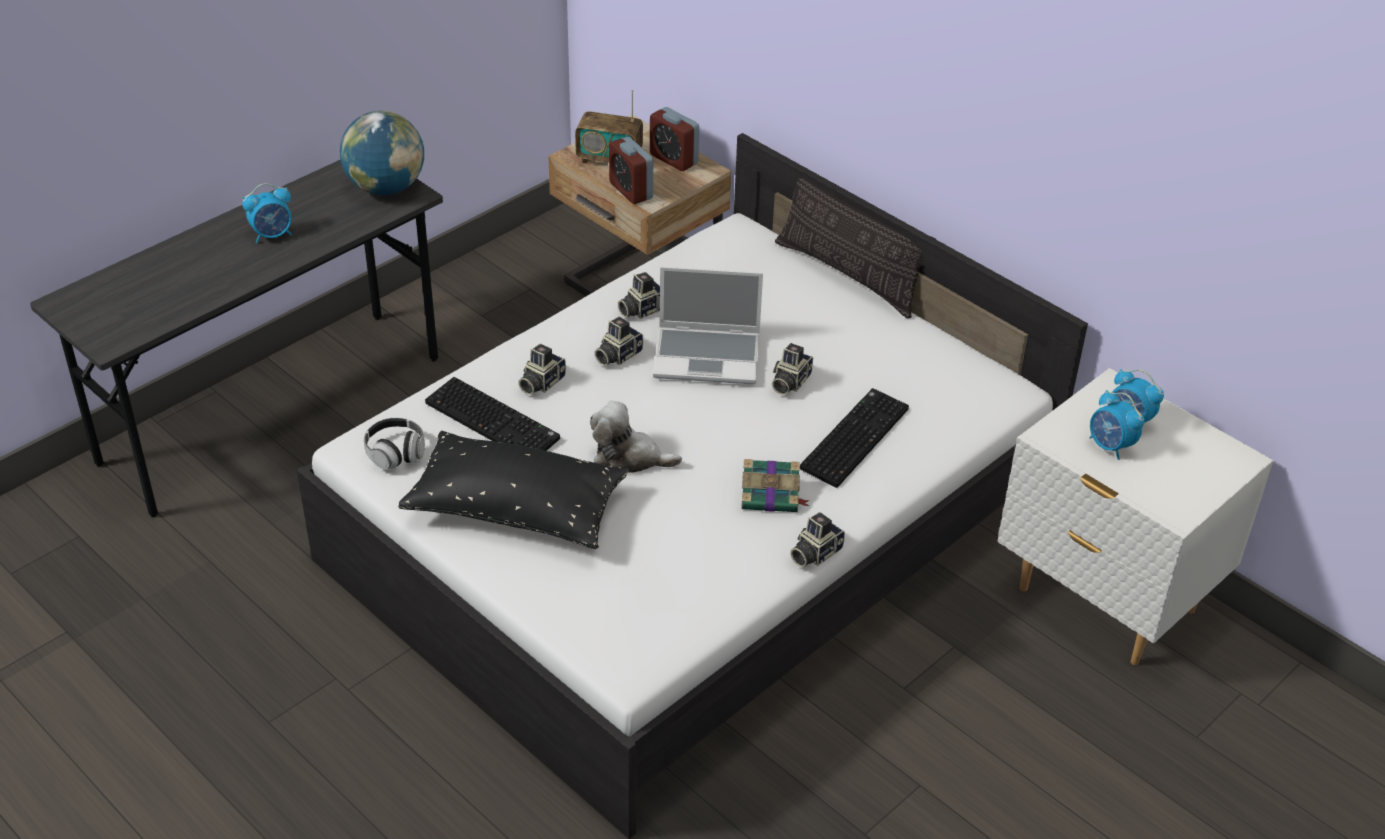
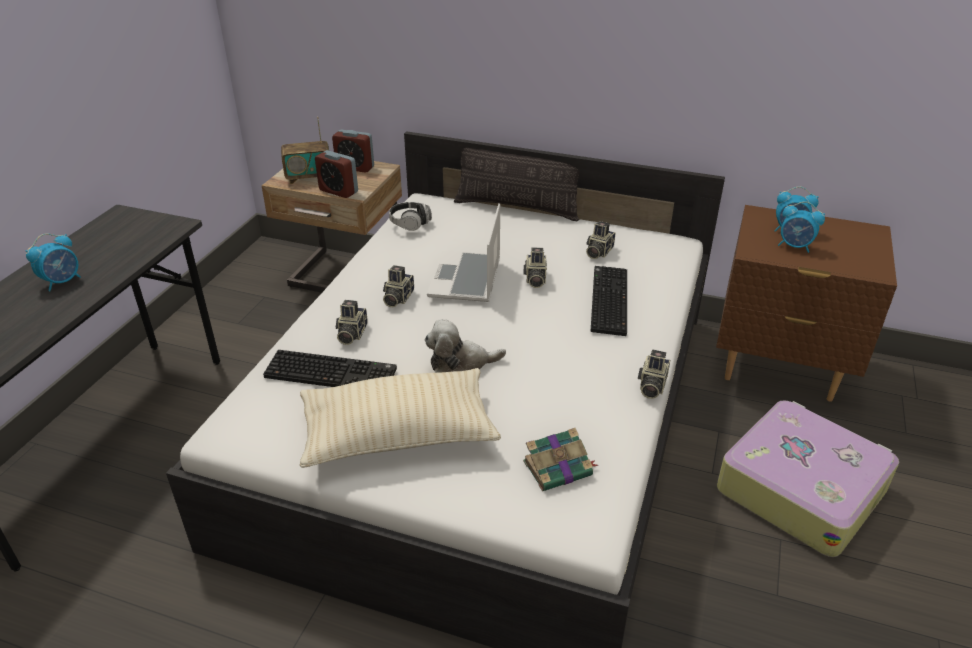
camera: 25 degrees left, 5 degrees down
globe [340,111,424,195] -> none
headphones [364,418,425,470] -> headphones moved to [389,202,432,231]
black pillow [398,431,628,549] -> beige pillow [300,368,501,468]
camera [618,272,660,319] -> camera moved to [586,221,615,259]
laptop [653,267,763,384] -> laptop turned 120 degrees clockwise [427,203,500,302]
book [741,459,809,512] -> book moved to [523,428,598,491]
white nightstand [998,368,1274,666] -> brown nightstand [716,205,897,402]
none -> suitcase [717,400,899,557]

